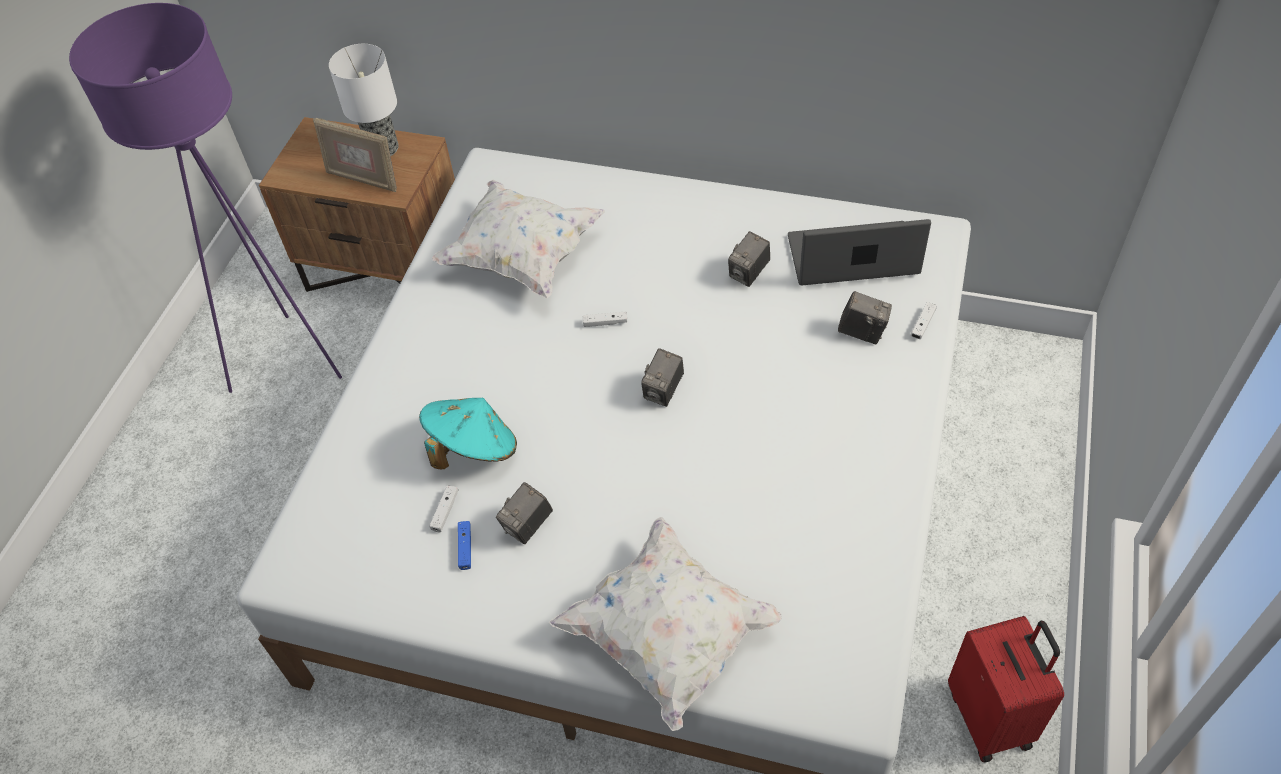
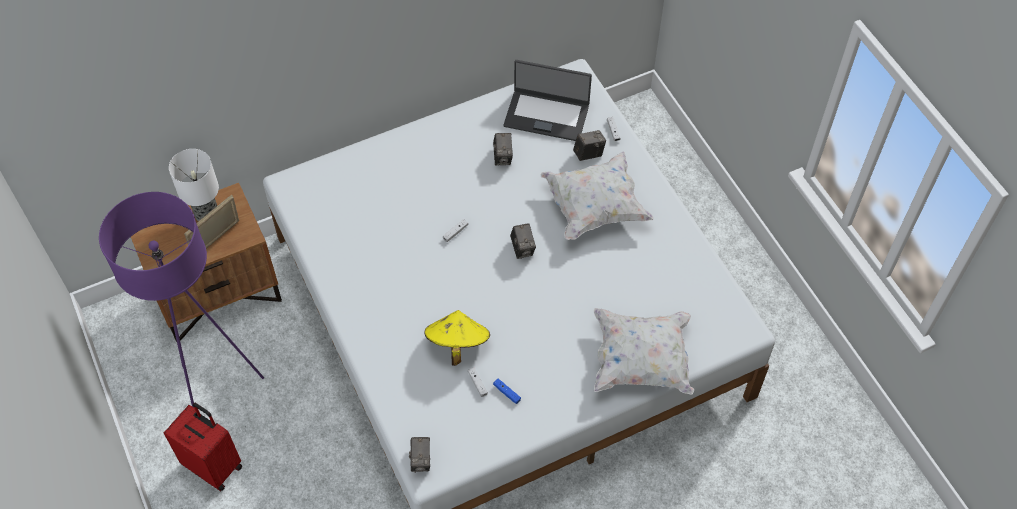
camera: 45 degrees left, 5 degrees up
picture frame [313,118,397,192] -> picture frame turned 150 degrees clockwise [184,195,239,248]
turquoise hat [419,398,517,469] -> yellow hat [424,310,490,366]
white pillow [432,180,605,298] -> white pillow moved to [541,152,654,240]
camera [496,482,553,544] -> camera moved to [409,437,430,473]
laptop [788,219,931,285] -> laptop turned 120 degrees counterclockwise [504,60,592,141]
red suitcase [948,616,1064,763] -> red suitcase moved to [164,403,242,491]

